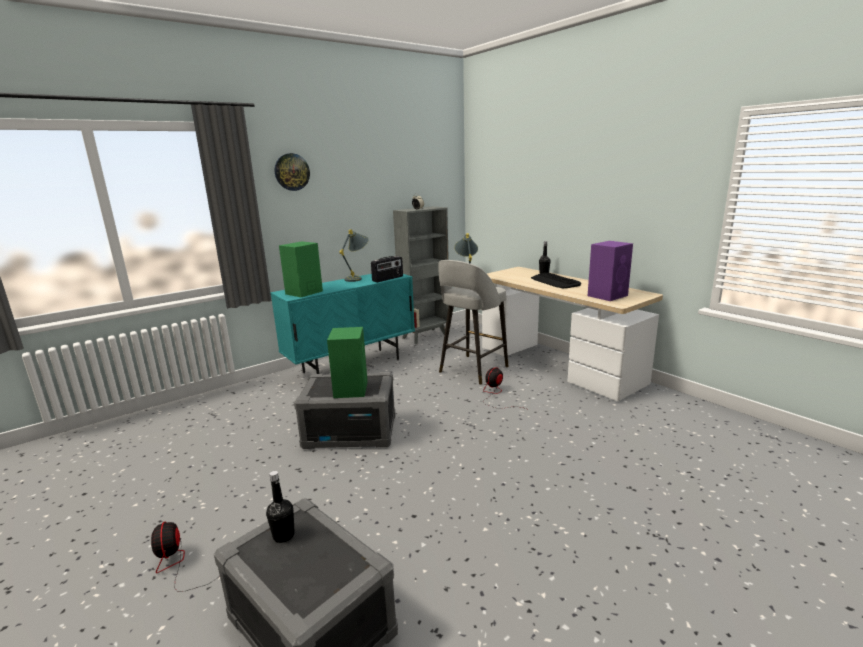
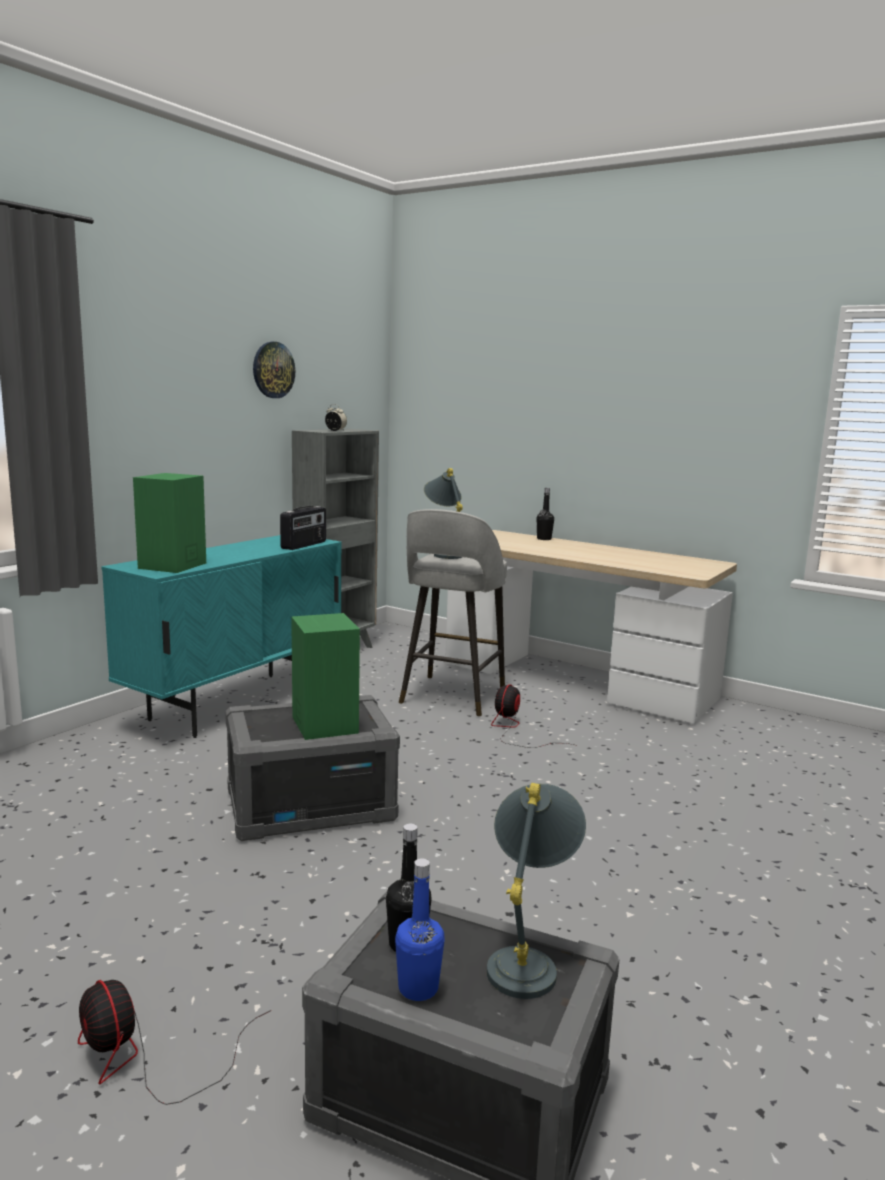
camera: 20 degrees left, 5 degrees down
wall clock [275,153,310,191] -> wall clock moved to [253,342,295,398]
grey table lamp [339,229,369,282] -> grey table lamp moved to [487,783,586,999]
keyboard [531,273,581,288] -> none
purple speaker [588,241,633,301] -> none
none -> blue bottle [395,858,445,1001]

